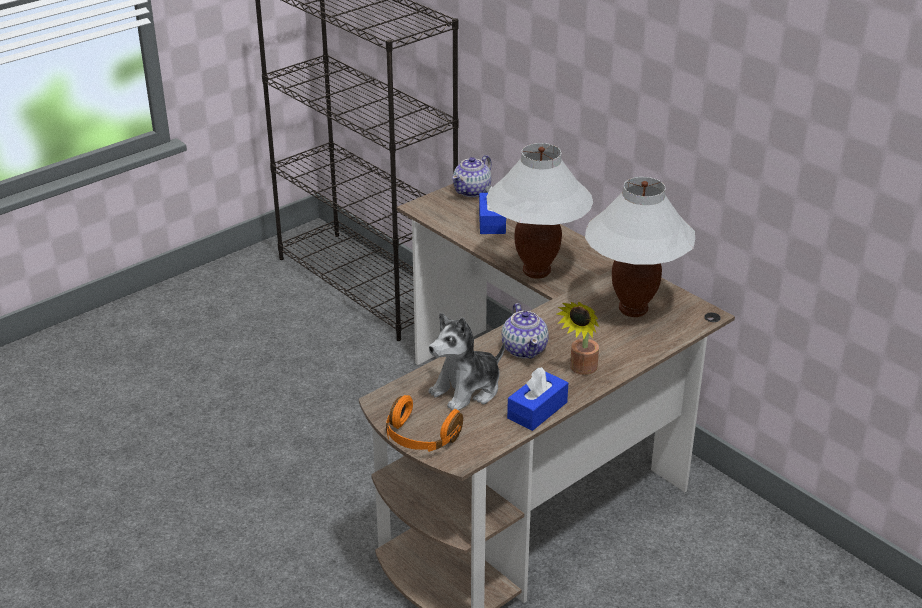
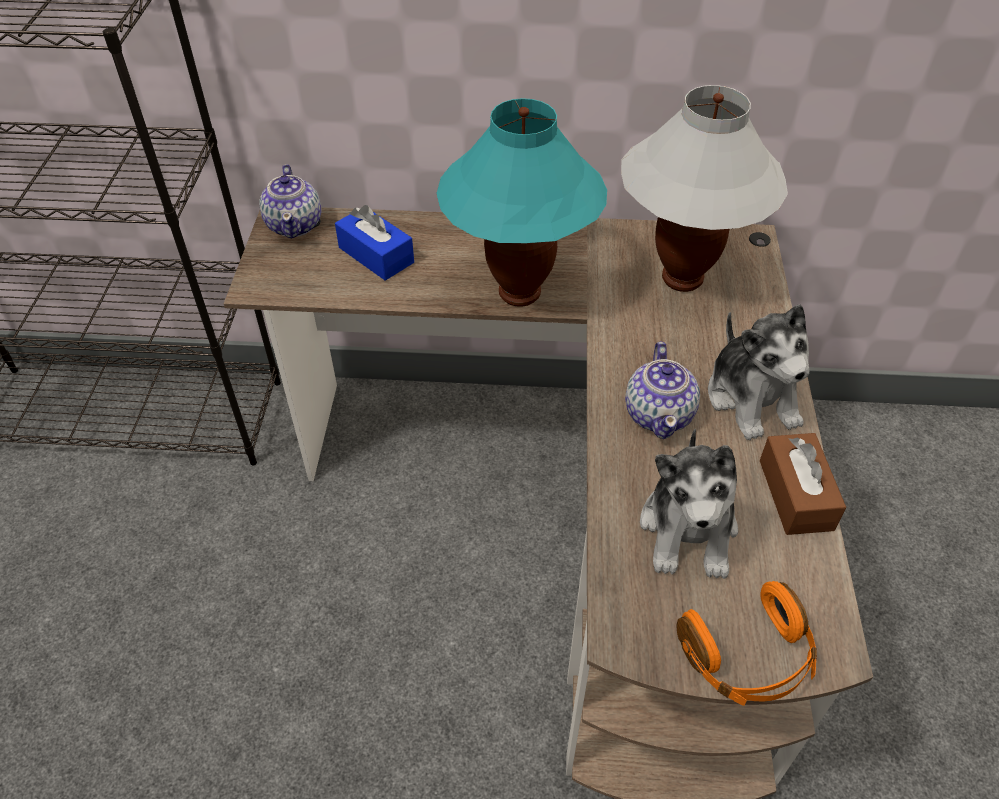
camera: 45 degrees left, 15 degrees up
white table lamp [486,143,593,279] -> turquoise table lamp [436,98,607,307]
teapot [502,303,549,359] -> teapot turned 60 degrees clockwise [625,342,700,439]
blue tissue box [507,367,568,431] -> brown tissue box [760,433,846,535]
potted plant [557,301,599,375] -> plush toy [708,304,810,440]

